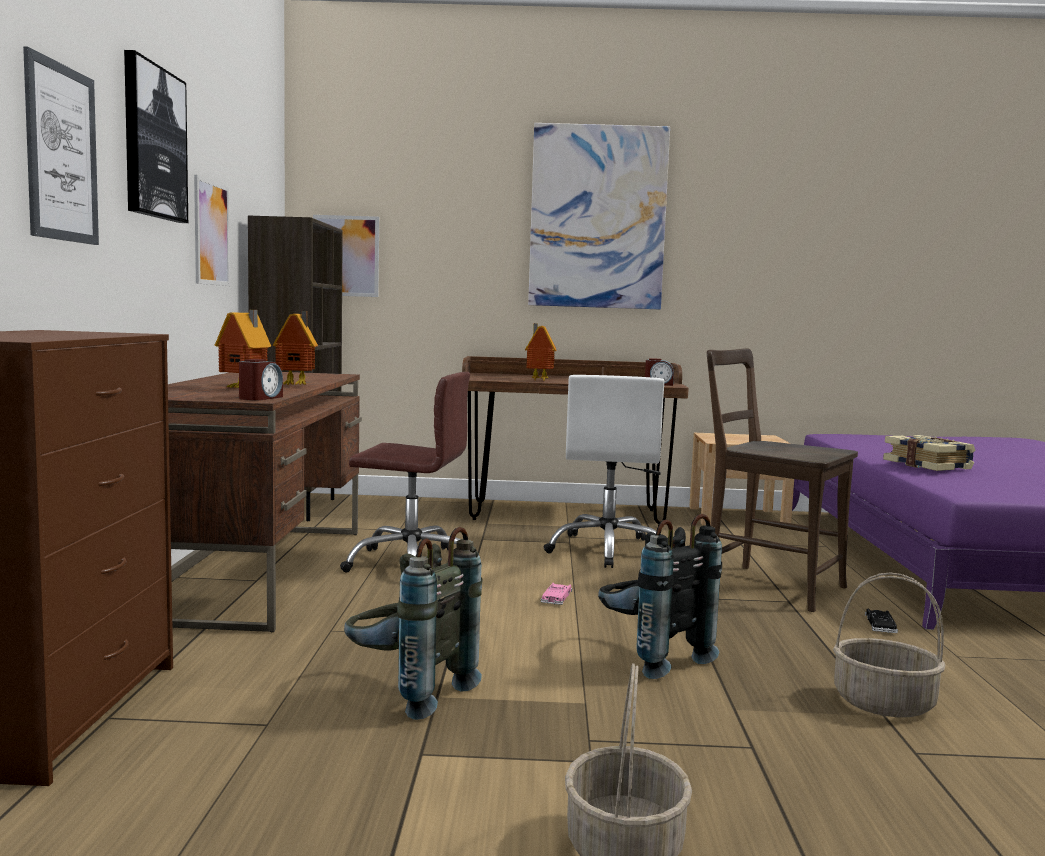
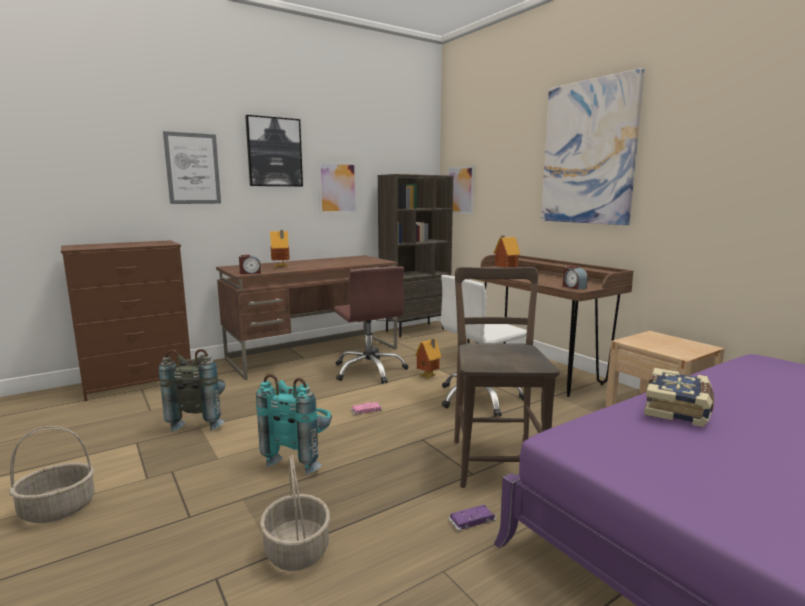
camera: 55 degrees right, 5 degrees up
toy house [273,311,318,385] -> toy house moved to [415,339,441,378]
black backpack [598,514,722,679] -> turquoise backpack [256,374,332,475]
black toy car [865,609,898,633] -> purple toy car [449,505,496,531]

